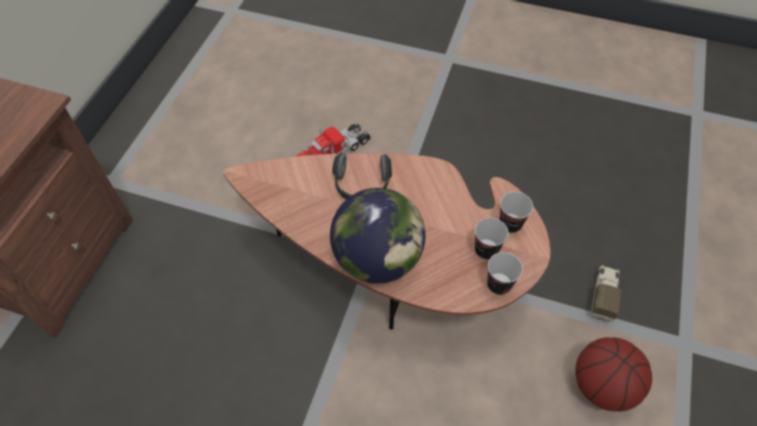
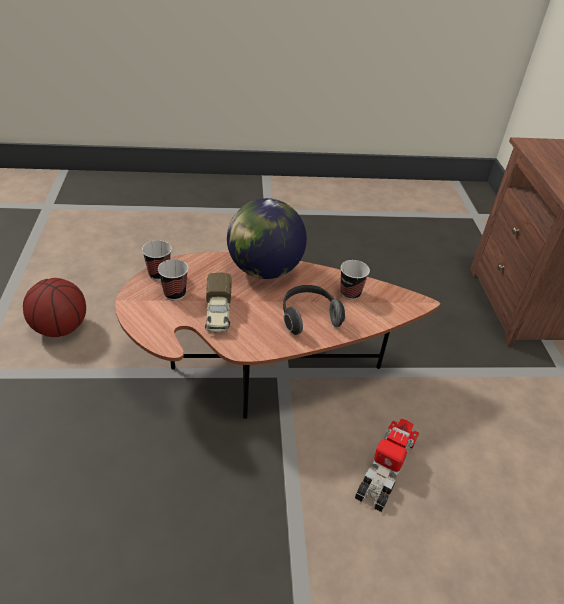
camera: 155 degrees right, 15 degrees down
cup [499,192,533,233] -> cup moved to [340,260,370,300]
toy truck [591,265,621,322] -> toy truck moved to [205,272,232,332]

